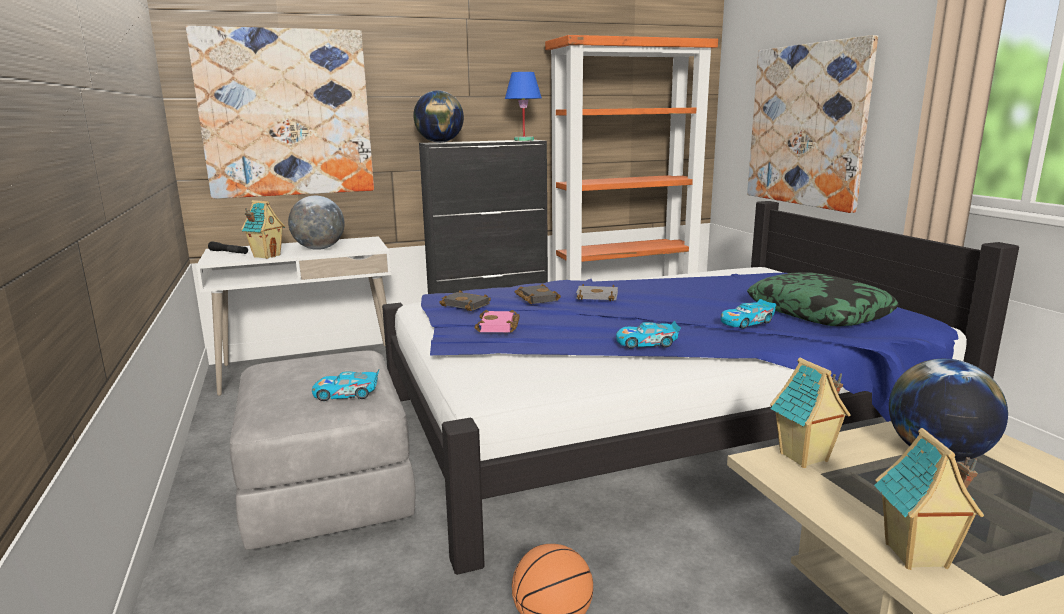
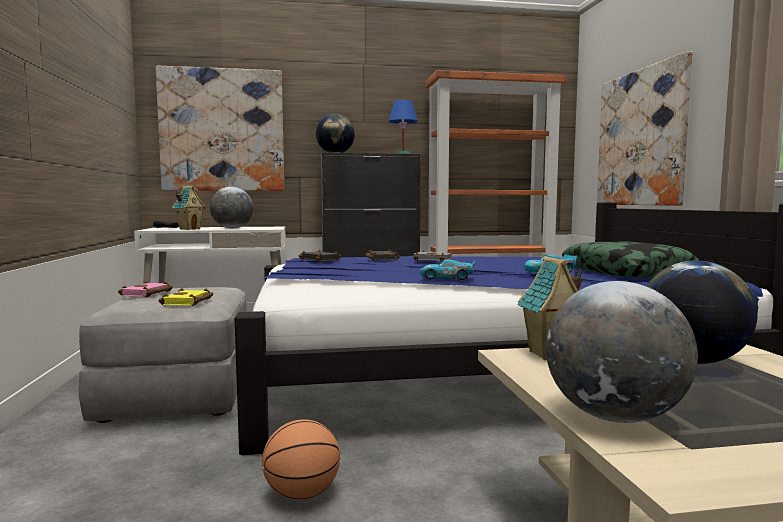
camera: 10 degrees right, 10 degrees down
toy car [312,369,380,401] -> yellow book [158,288,213,306]
pink book [474,310,520,333] -> pink book moved to [118,281,173,297]
toy house [874,428,984,570] -> globe [546,281,698,423]

